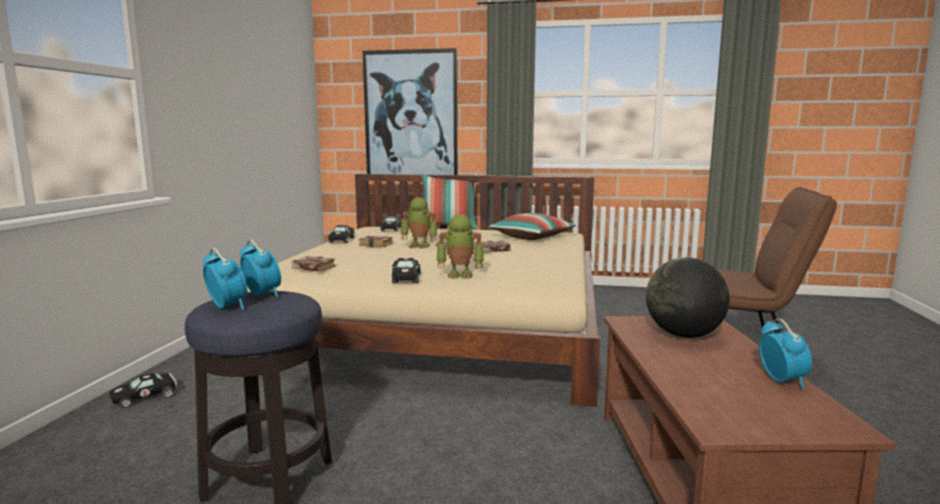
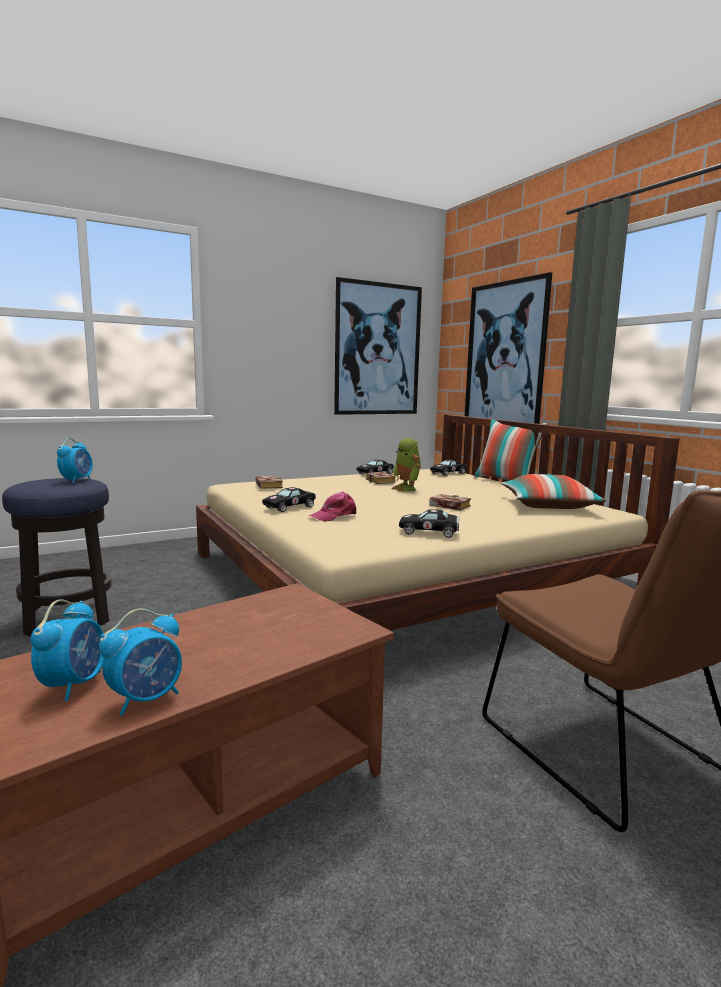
camera: 50 degrees right, 0 degrees up
black toy car [109,373,177,408] -> black toy car moved to [399,509,459,538]
alarm clock [203,248,248,310] -> alarm clock moved to [31,599,104,701]
toy robot [436,215,484,279] -> pink cap [309,492,356,522]
globe [646,257,730,338] -> none
none -> picture [334,277,422,415]

